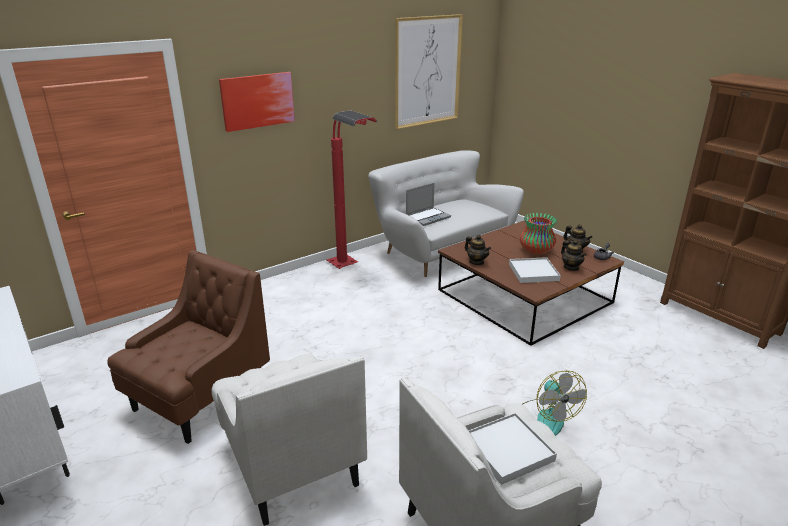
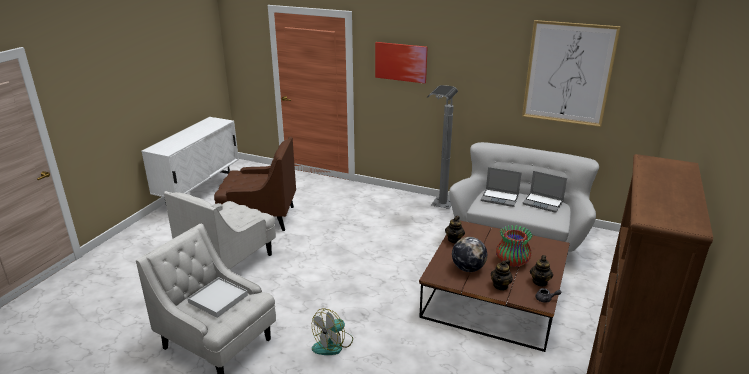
camera: 60 degrees right, 0 degrees up
red floor lamp [327,111,377,269] -> grey floor lamp [427,85,458,209]
white tray [509,257,561,283] -> globe [452,237,487,272]
none -> laptop [522,171,567,213]

